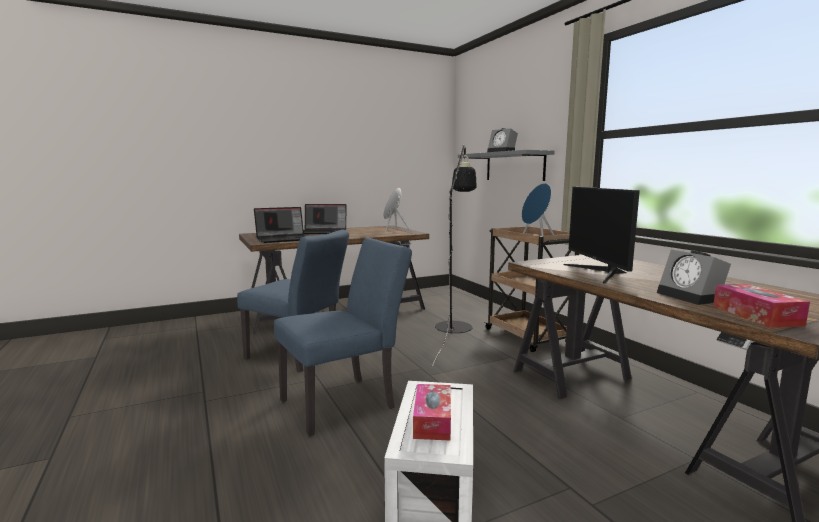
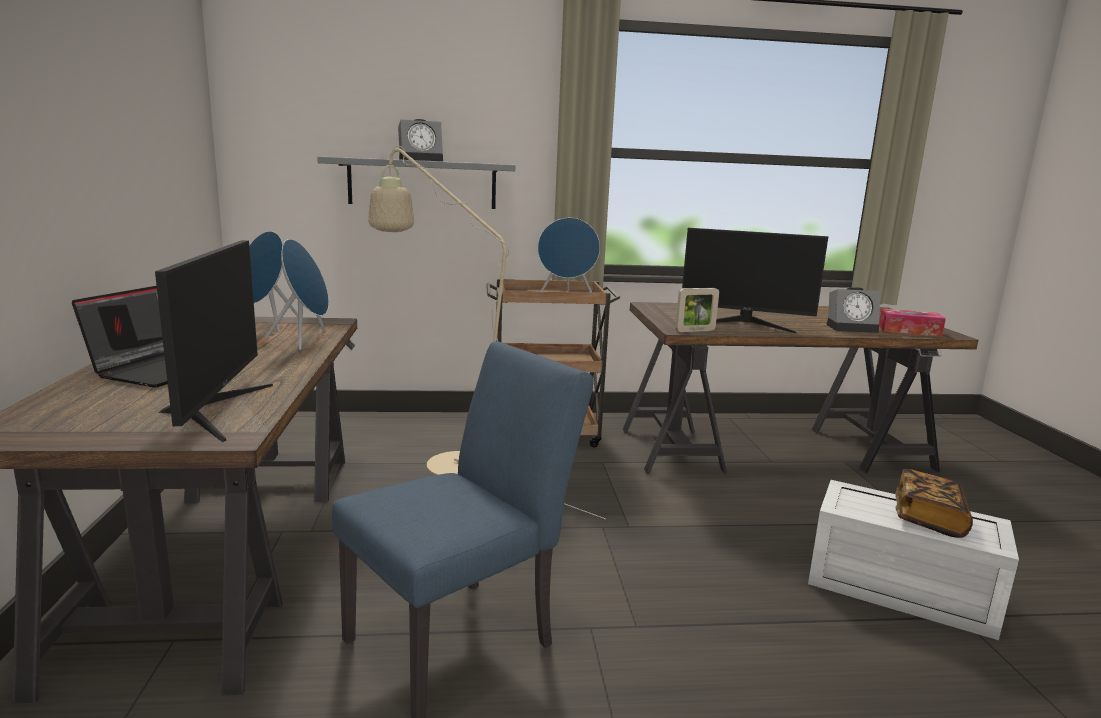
camera: 70 degrees left, 5 degrees up
laptop [254,207,305,243] -> monitor [155,240,273,442]
blue chair [274,238,412,437] -> none
tissue box [413,384,451,441] -> book [895,469,973,538]
black floor lamp [431,144,477,368] -> beige floor lamp [368,145,606,519]
none -> blue speaker [265,239,329,350]
none -> picture frame [675,288,719,332]

